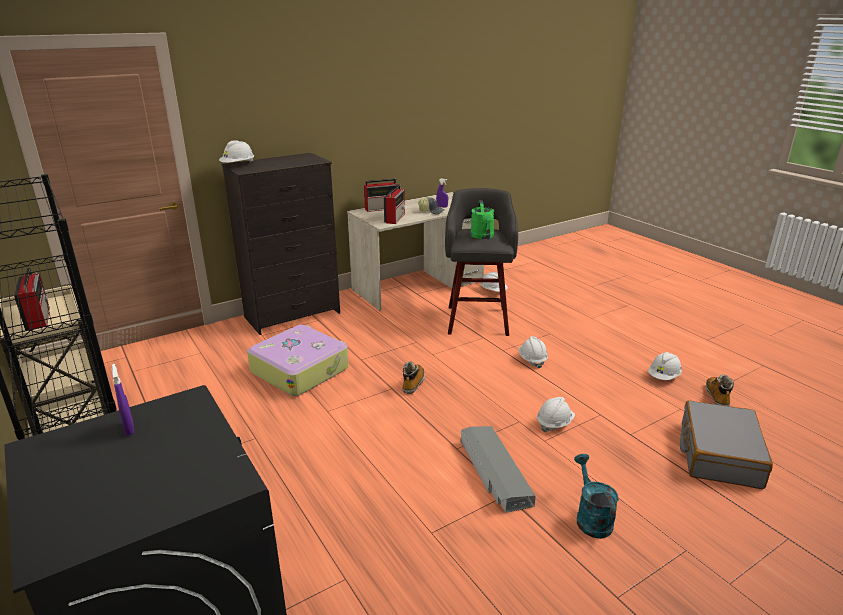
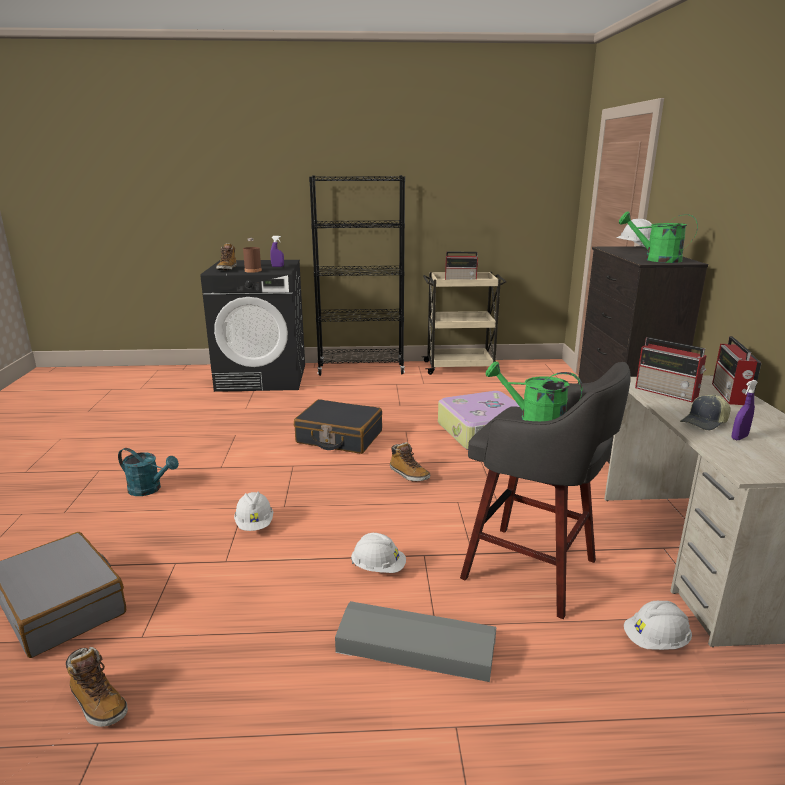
camera: 120 degrees right, 5 degrees down
grey storage box [461,426,536,513] -> grey storage box moved to [335,601,496,682]
white hard hat [648,352,682,380] -> none
none -> boot [216,243,237,270]
none -> brown bottle [243,238,262,273]
none -> black suitcase [294,399,382,454]
none -> green watering can [619,211,698,263]

